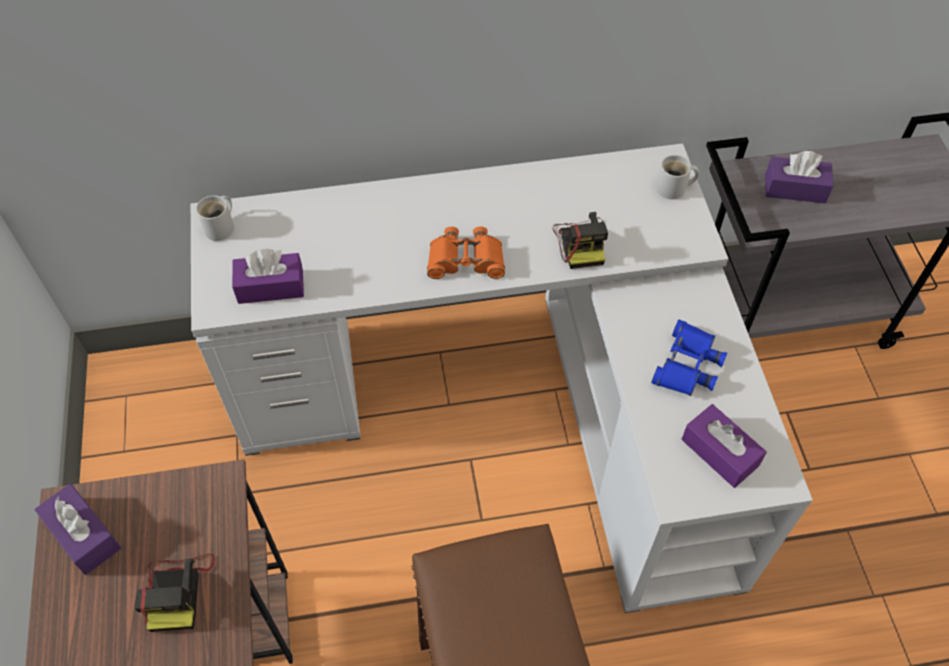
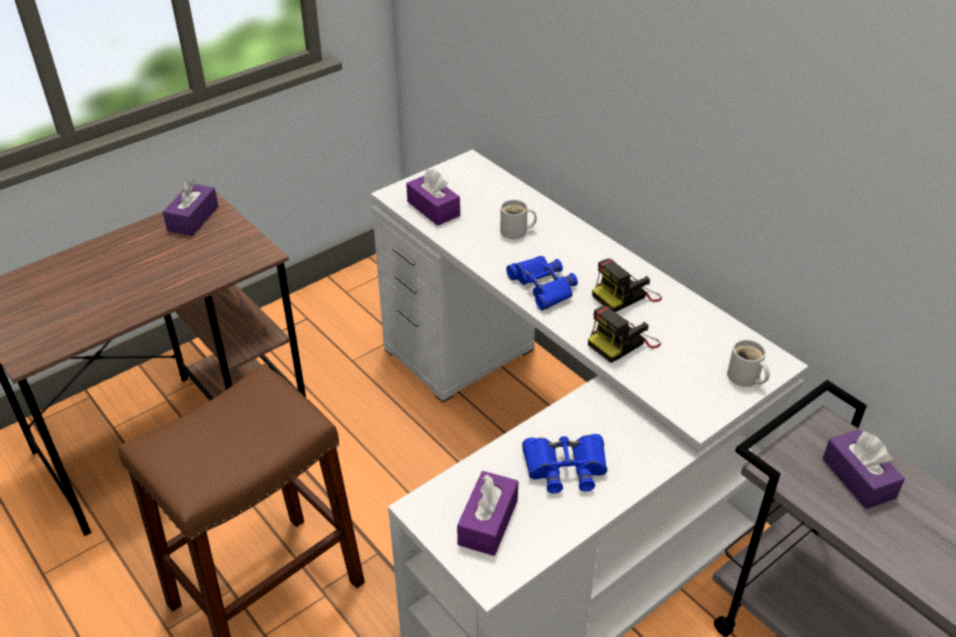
camera: 60 degrees right, 15 degrees down
camera [134,554,215,632] -> camera moved to [592,258,662,312]
white mug [196,195,234,241] -> white mug moved to [500,200,537,239]
orange binoculars [427,226,505,279] -> blue binoculars [506,256,578,311]

